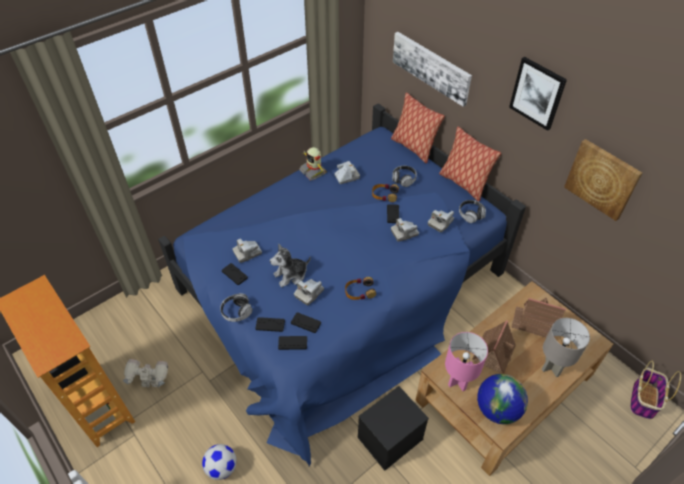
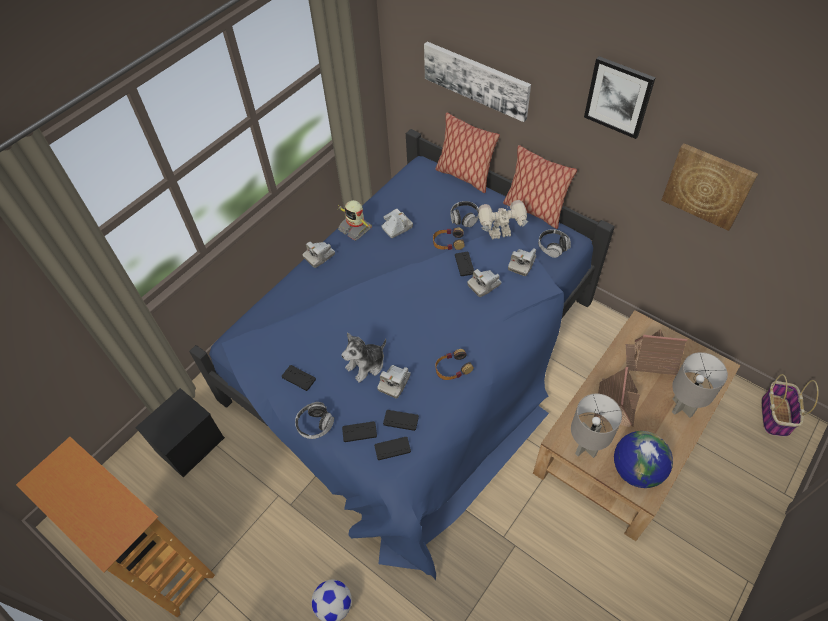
camera: 10 degrees left, 5 degrees up
toy robot [123,359,168,388] -> toy robot moved to [478,200,529,240]
camera [232,238,262,263] -> camera moved to [302,241,335,268]
black storage box [357,386,429,471] -> black storage box moved to [135,388,225,477]
pink table lamp [445,332,488,391] -> grey table lamp [571,394,622,458]

